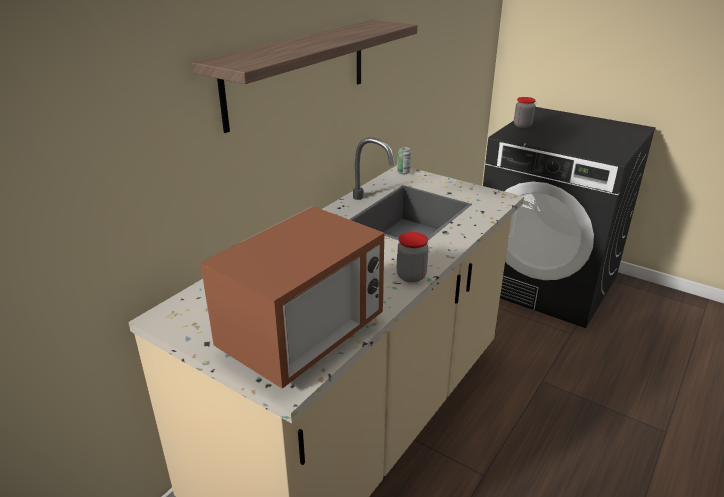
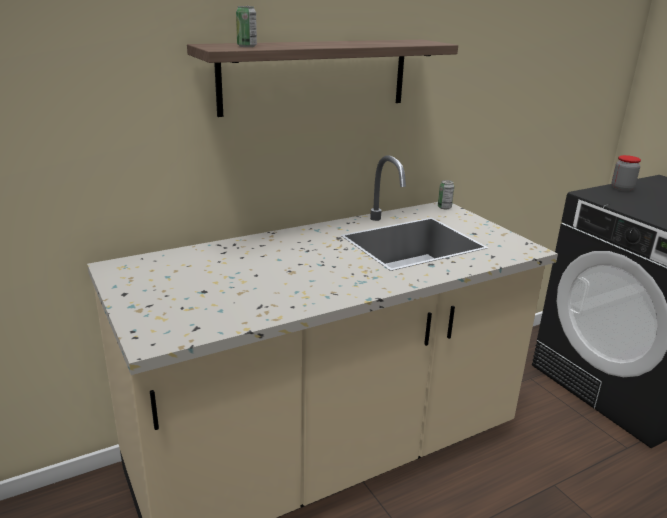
camera: 25 degrees right, 5 degrees down
microwave [200,206,384,389] -> none
jar [397,232,429,283] -> none
none -> can [236,6,257,47]

